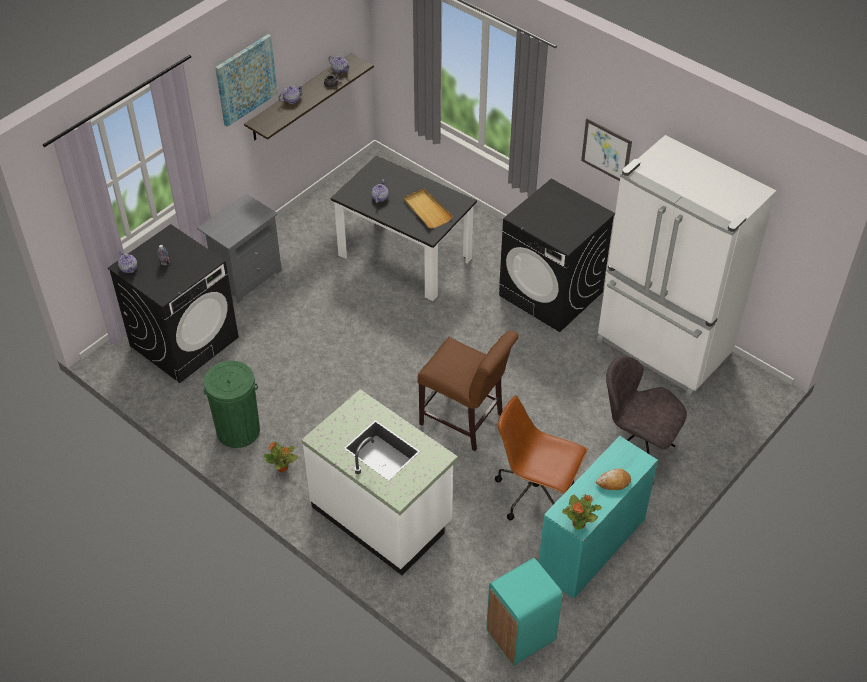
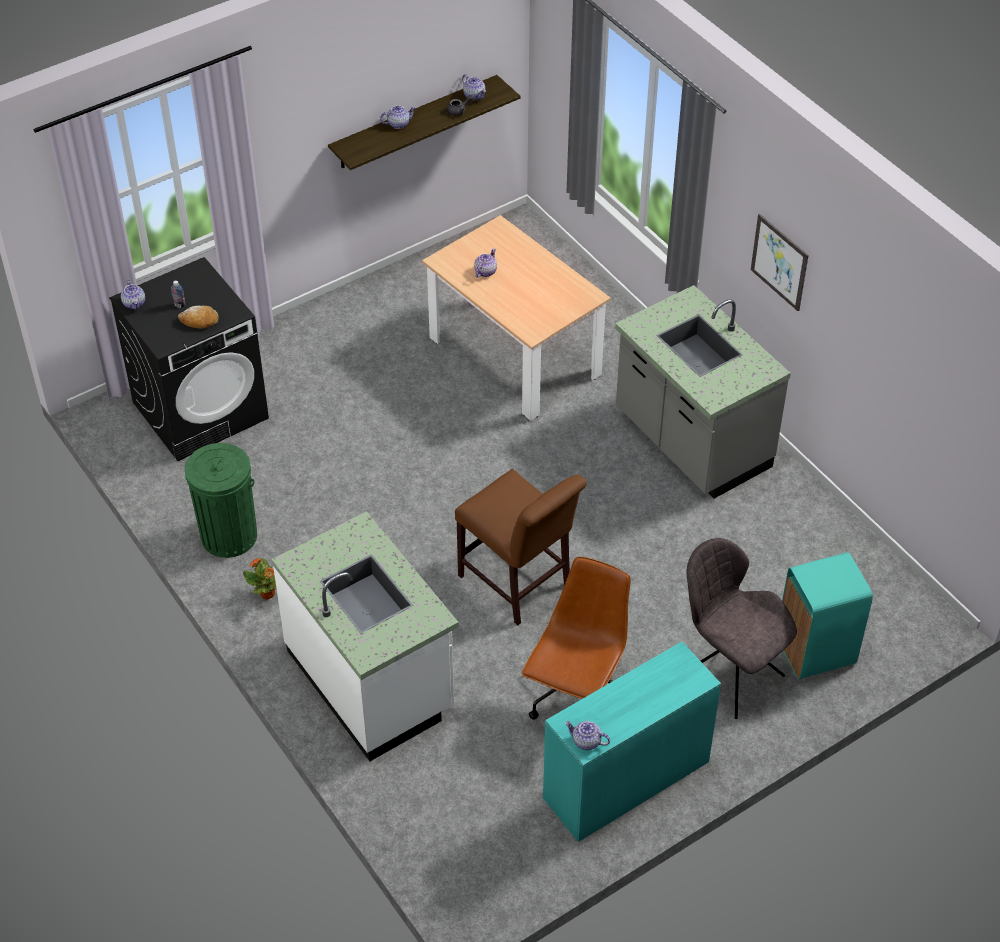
camera: 15 degrees right, 0 degrees up
grey nightstand [197,194,282,303] -> none
picture [215,34,278,127] -> none
black dining table [331,155,477,301] -> beige dining table [422,215,611,421]
beige tray [403,189,453,228] -> none
turquoise trash can [486,558,562,666] -> turquoise trash can moved to [782,552,873,679]
brown office chair [495,395,587,521] -> brown office chair turned 75 degrees clockwise [521,557,631,720]
black washing machine [499,178,615,332] -> grey counter [615,285,791,499]
potted plant [562,494,602,530] -> teapot [565,721,610,750]
bread [596,468,631,490] -> bread moved to [178,306,219,329]
white fridge [597,135,776,398] -> none

